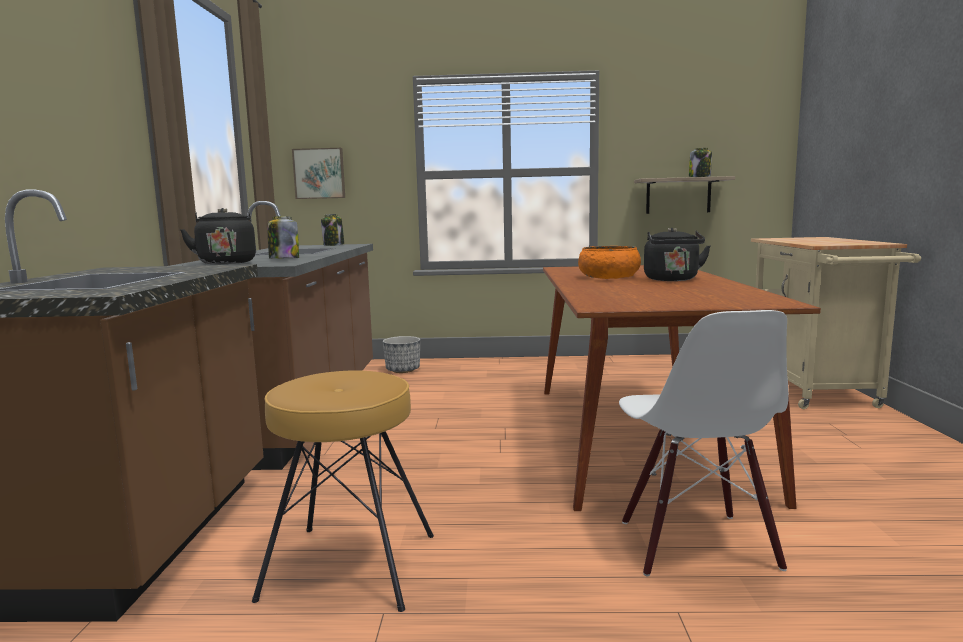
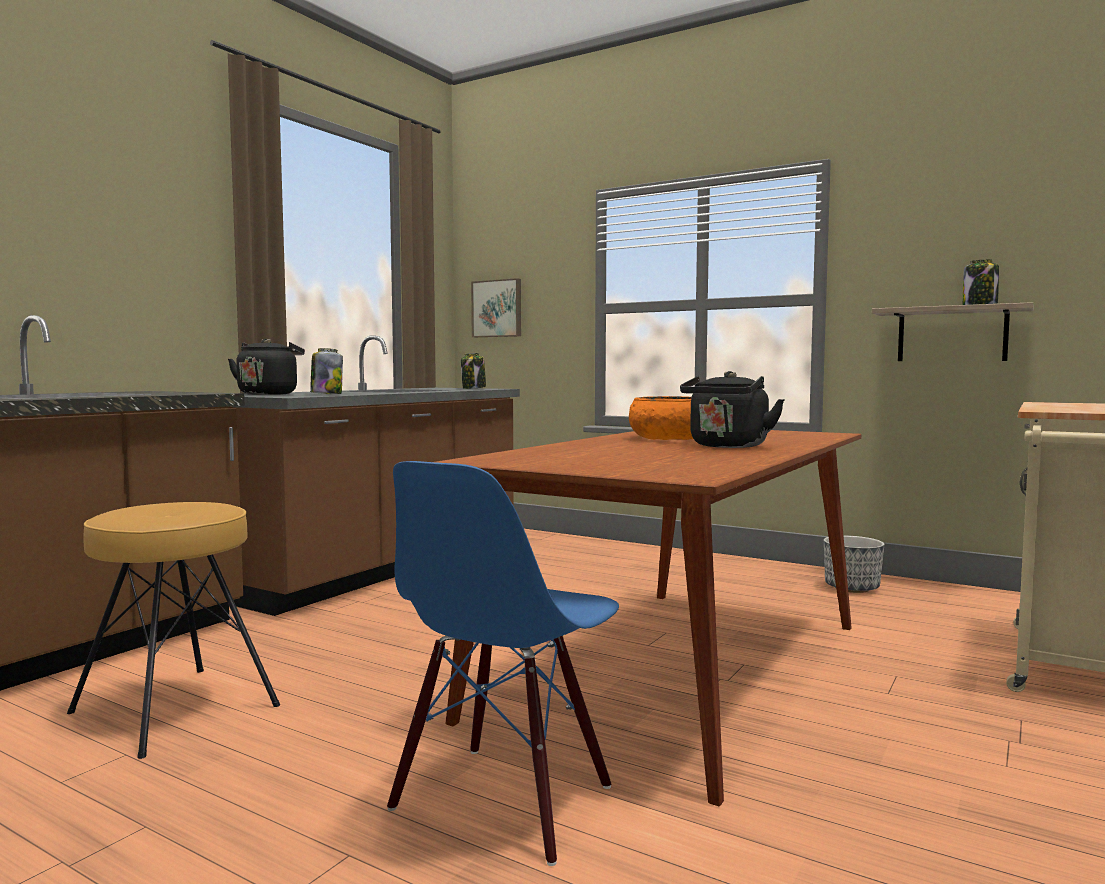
camera: 30 degrees right, 5 degrees down
planter [383,336,420,373] -> planter moved to [824,536,885,593]
white chair [619,310,789,576] -> blue chair [387,461,619,866]

